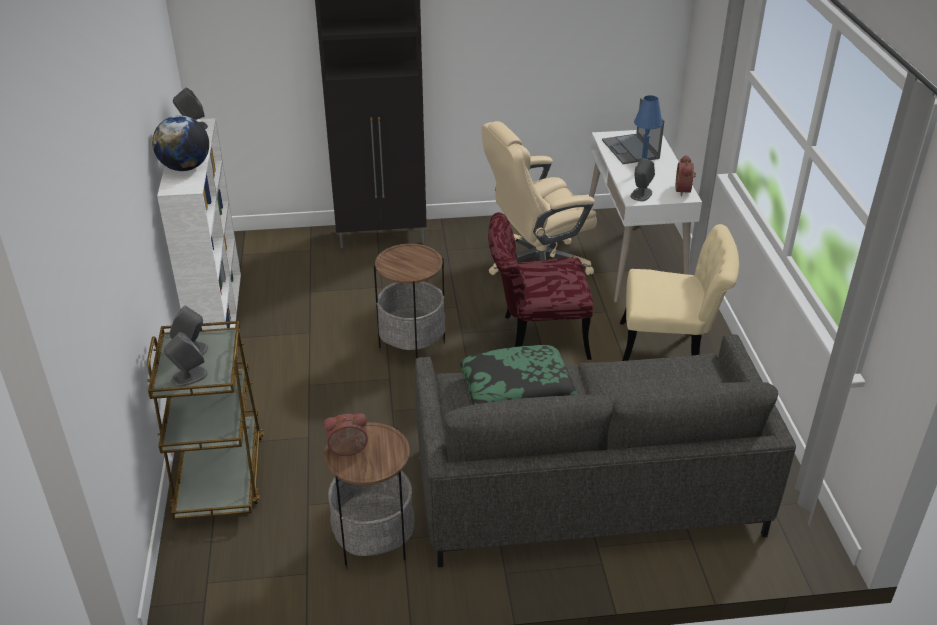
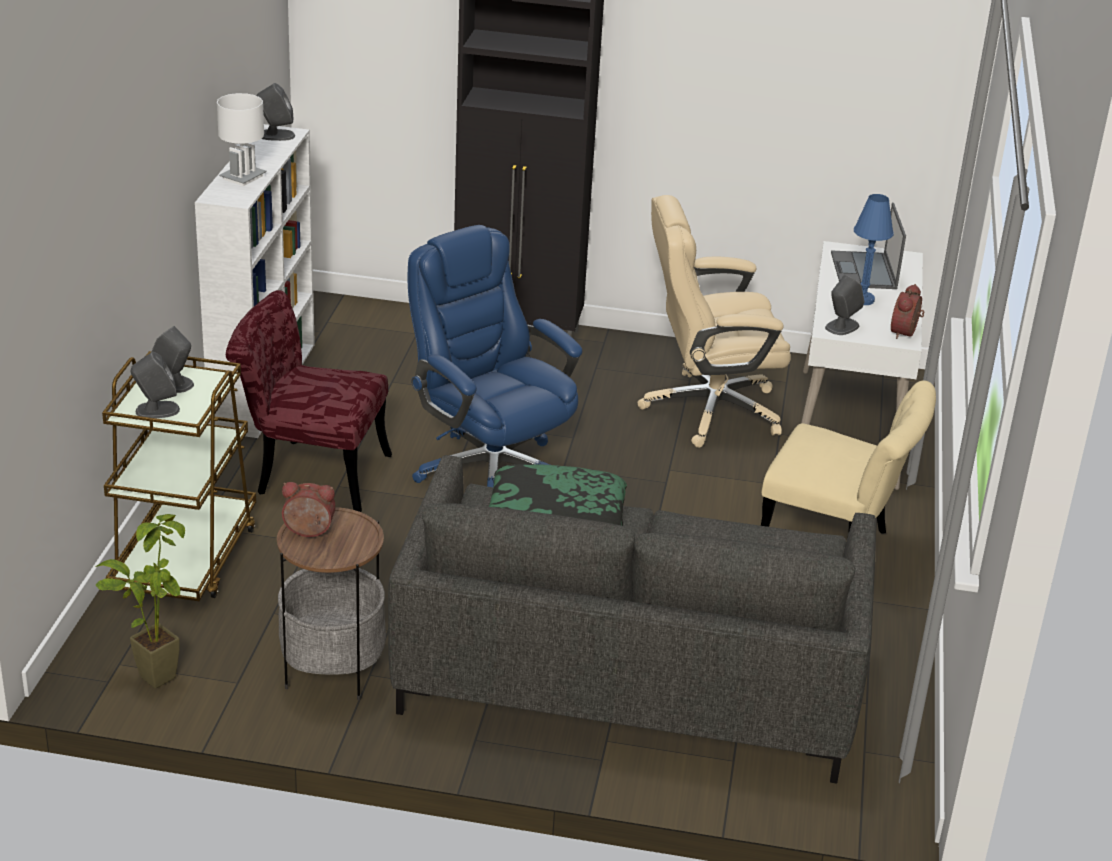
camera: 15 degrees right, 5 degrees down
globe [152,115,209,171] -> white table lamp [217,93,267,186]
side table [374,243,445,358] -> blue office chair [408,225,582,487]
red chair [488,212,593,360] -> red chair moved to [226,290,392,512]
none -> potted plant [95,514,185,688]

